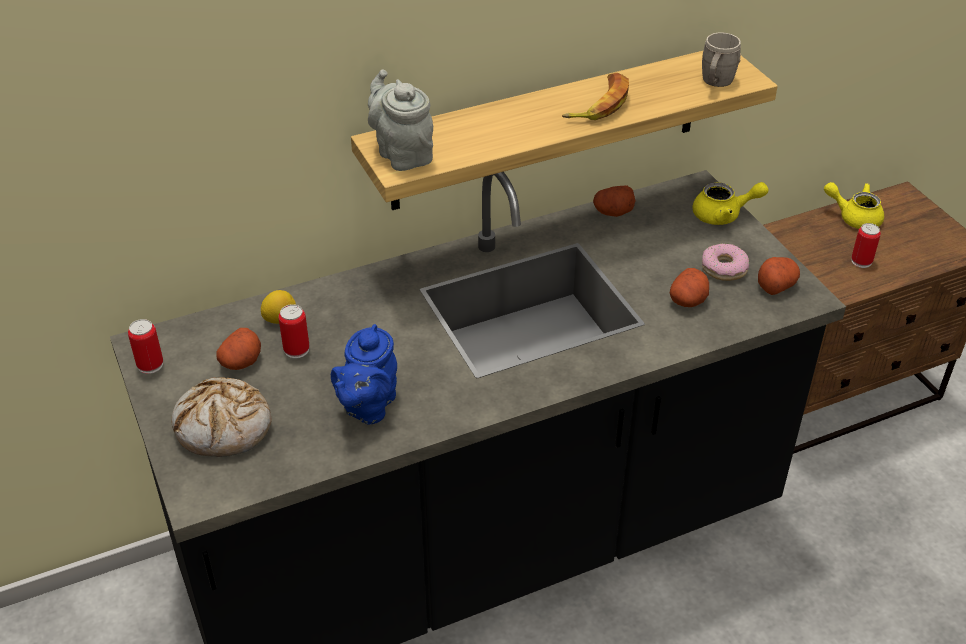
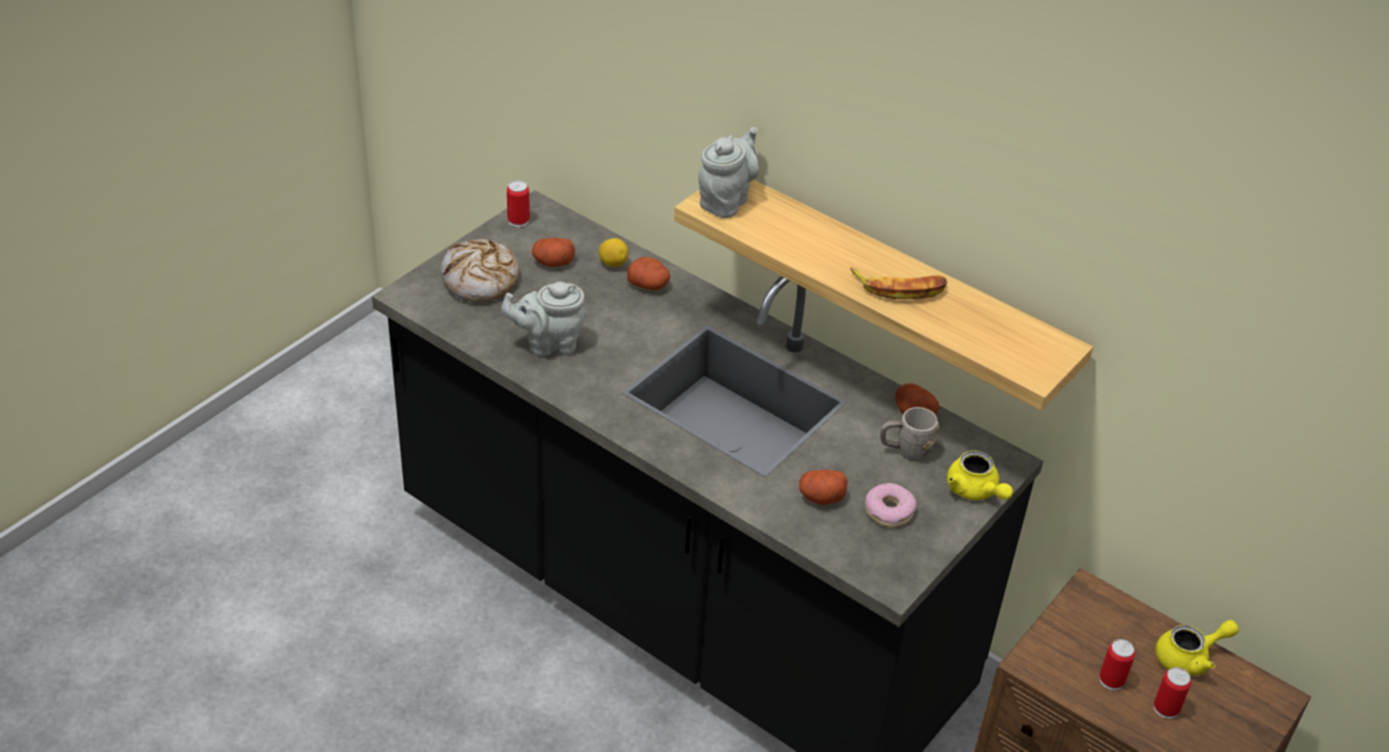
camera: 60 degrees right, 0 degrees up
can [278,304,310,358] -> can moved to [1154,667,1191,719]
blue teapot [331,324,397,425] -> grey teapot [502,282,587,357]
grey mug [702,32,741,87] -> grey mug moved to [880,407,939,462]
potato [758,257,800,295] -> potato moved to [627,257,671,290]
yellow teapot [824,182,884,229] -> yellow teapot turned 75 degrees clockwise [1155,620,1239,676]

